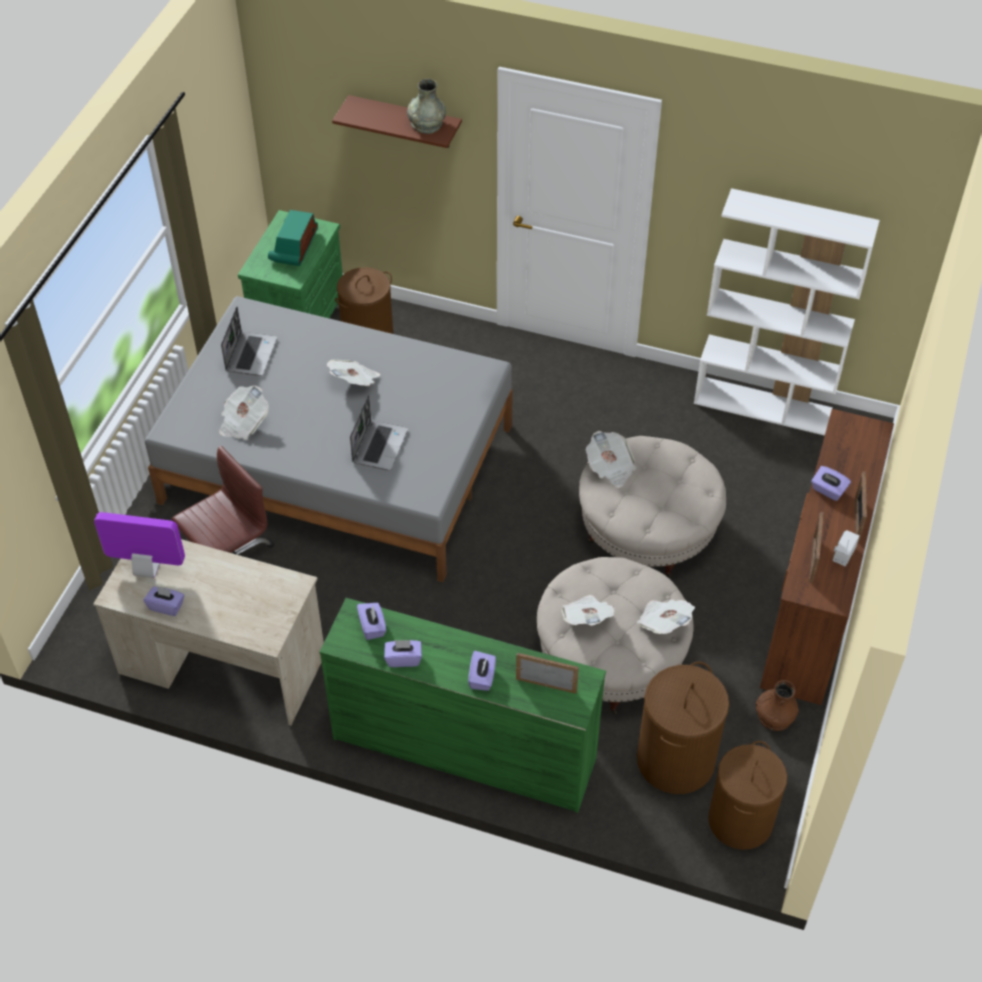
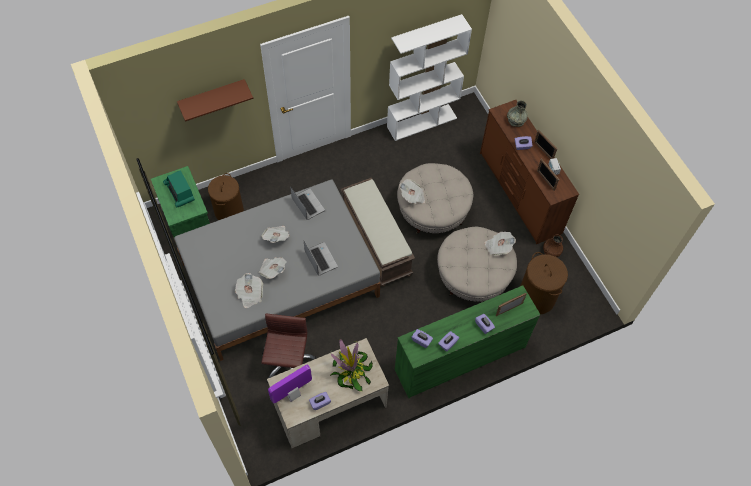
camera: 45 degrees left, 10 degrees up
laptop [221,307,277,376] -> laptop moved to [290,187,325,220]
grey vase [407,79,446,134] -> grey vase moved to [507,100,528,127]
newspaper [562,595,615,626] -> newspaper moved to [258,257,287,279]
brown laundry basket [708,741,787,850] -> none
none -> potted plant [330,339,373,391]
none -> brown bench [341,177,415,287]

